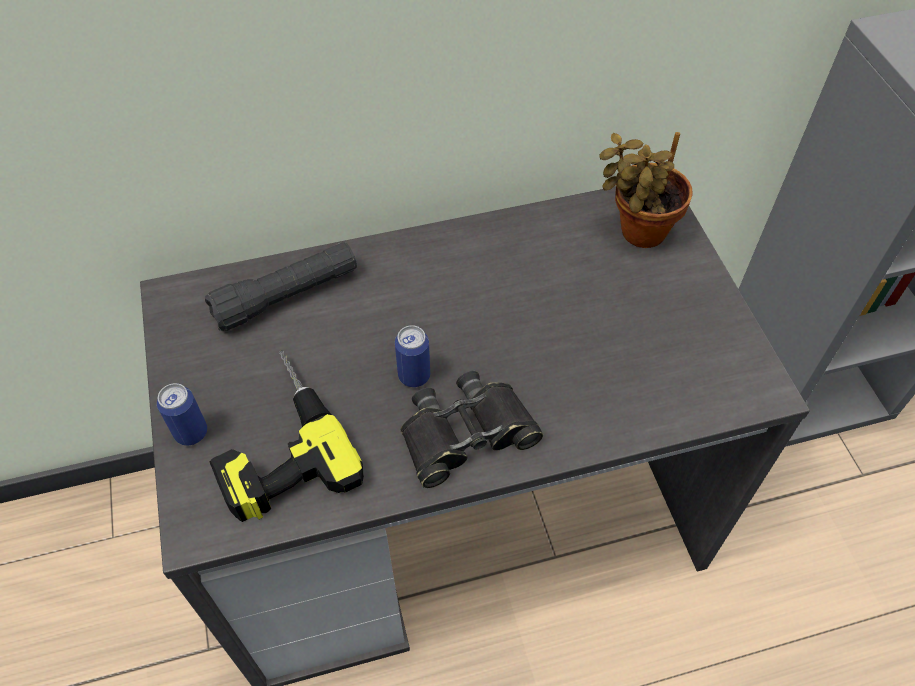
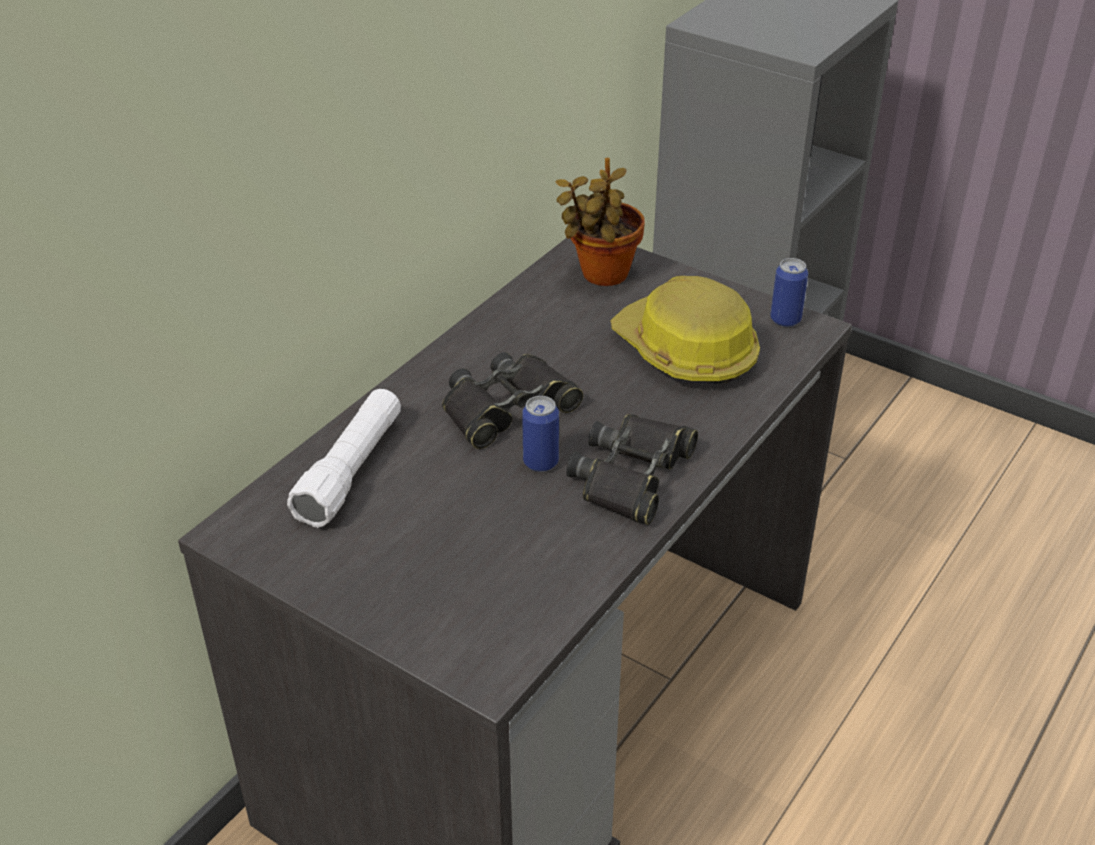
camera: 40 degrees left, 15 degrees down
can [157,383,207,446] -> can moved to [770,258,808,327]
black flashlight [205,242,357,331] -> white flashlight [287,389,401,528]
power drill [210,350,364,522] -> none
none -> black binoculars [442,352,583,449]
none -> hard hat [610,276,760,384]

